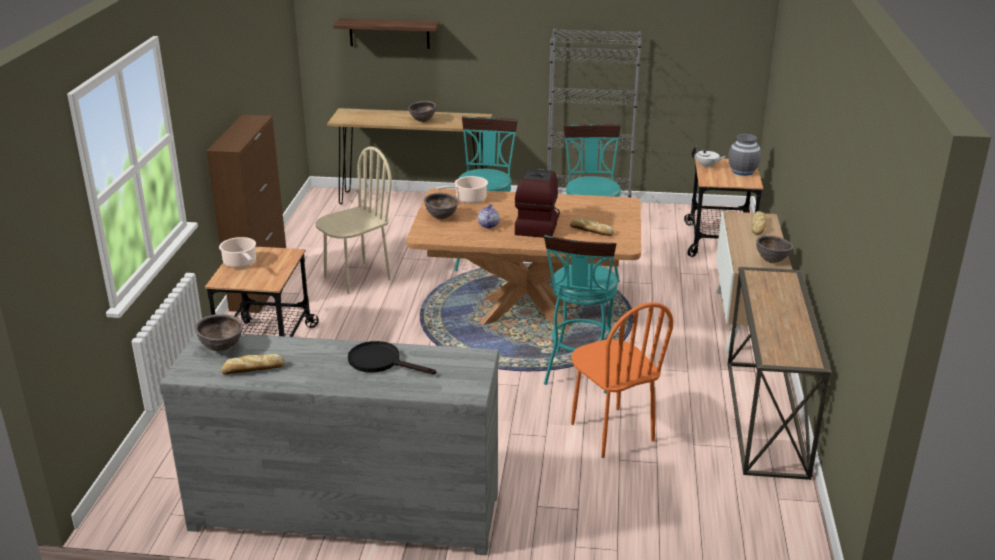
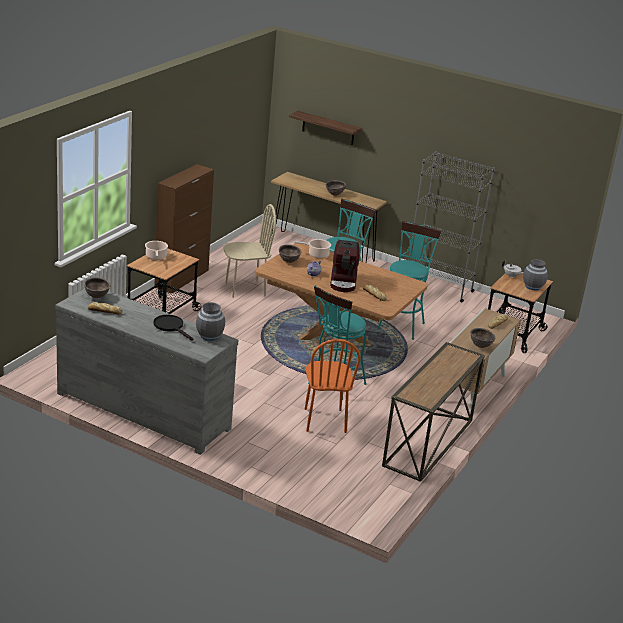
camera: 20 degrees right, 0 degrees up
coffee machine [515,169,560,238] -> coffee machine turned 150 degrees clockwise [330,240,360,292]
none -> grey vase [196,302,225,341]

